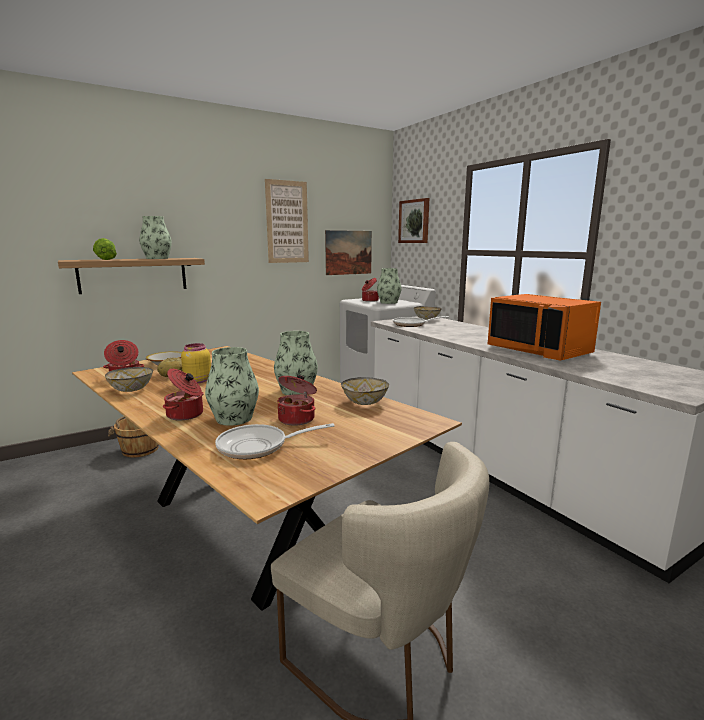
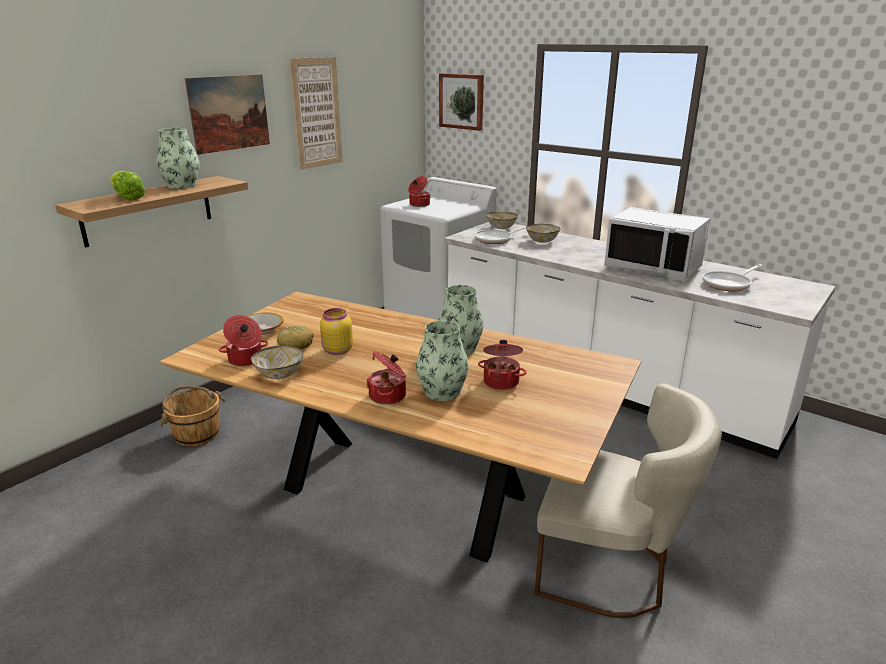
camera: 20 degrees left, 10 degrees up
frying pan [215,423,335,459] -> frying pan moved to [703,264,763,291]
picture [325,230,372,275] -> picture moved to [185,74,270,155]
bowl [341,377,389,405] -> bowl moved to [526,224,560,243]
vase [377,268,402,304] -> none
orange microwave [488,294,601,361] -> white microwave [604,207,710,281]

